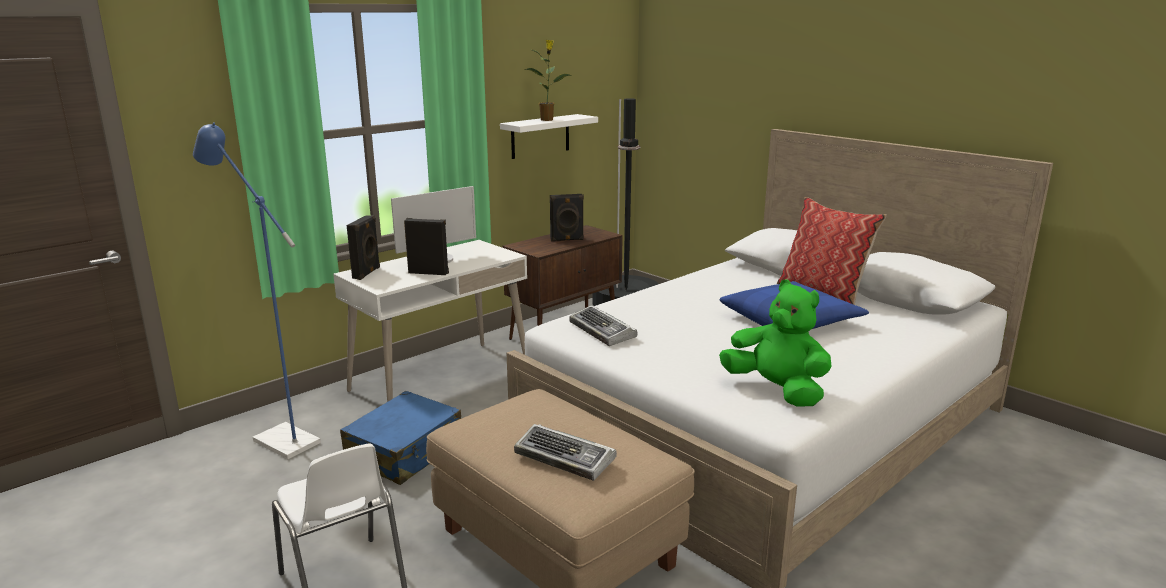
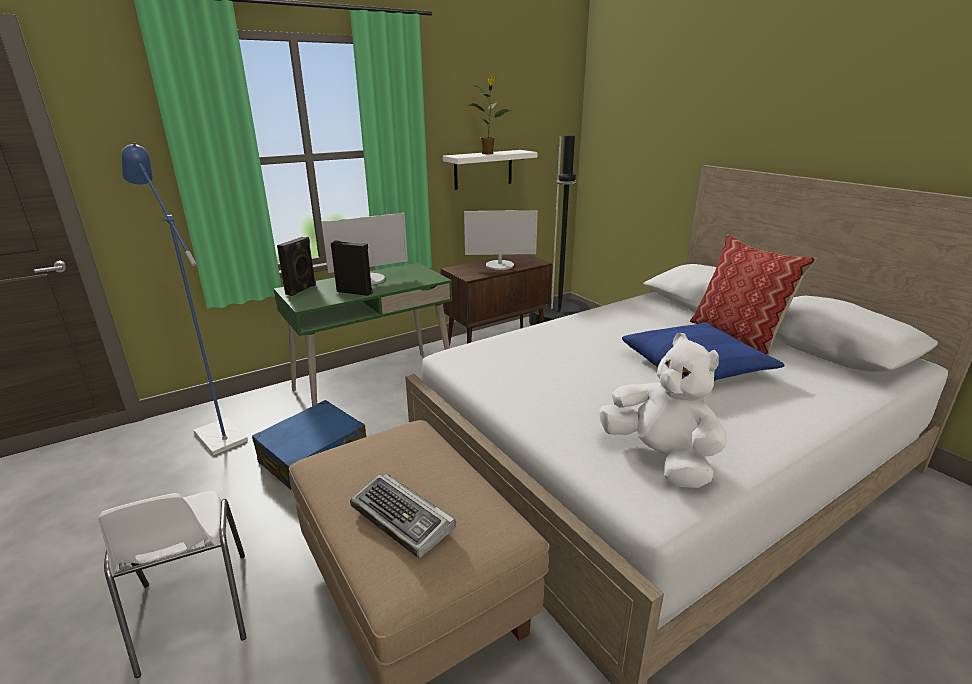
camera: 10 degrees right, 5 degrees up
white desk [333,240,527,402] -> green desk [274,262,452,406]
black speaker [550,194,584,242] -> monitor [464,210,538,270]
keyboard [569,305,638,346] -> none
green plush toy [719,280,832,407] -> white plush toy [599,333,726,488]

